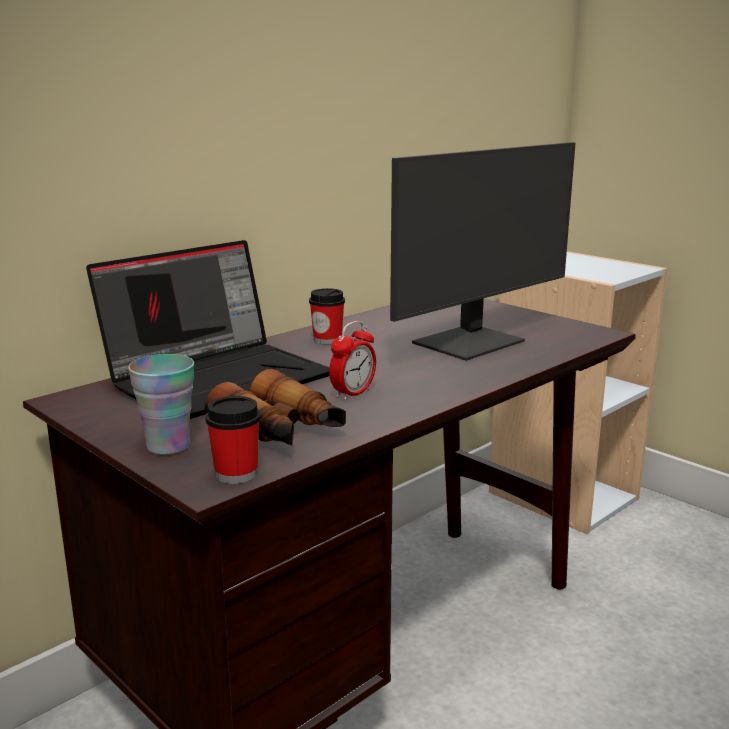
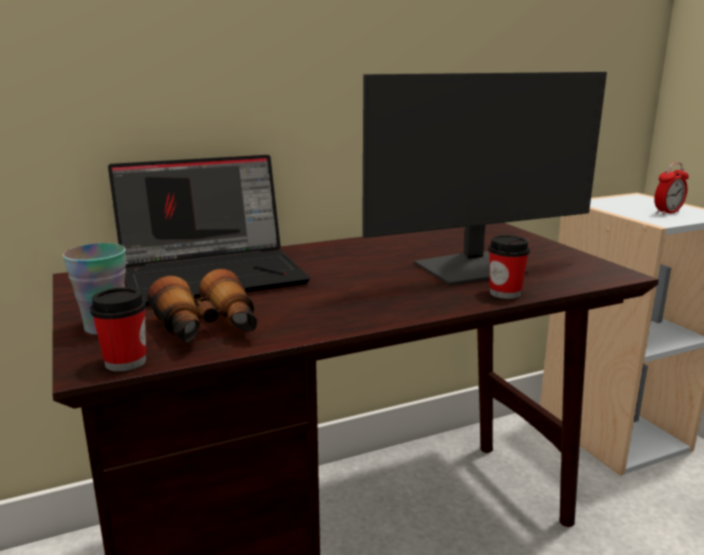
camera: 20 degrees right, 0 degrees up
cup [309,288,345,345] -> cup moved to [488,235,530,299]
alarm clock [329,321,376,400] -> alarm clock moved to [654,162,689,215]

